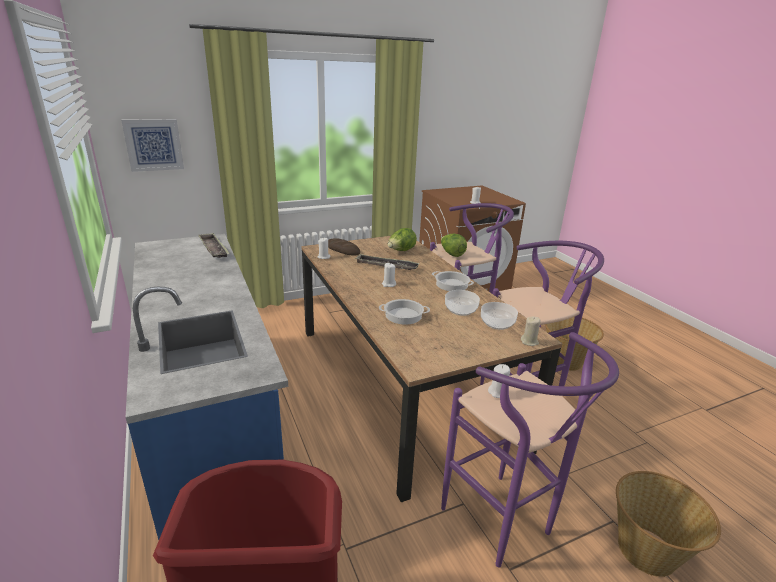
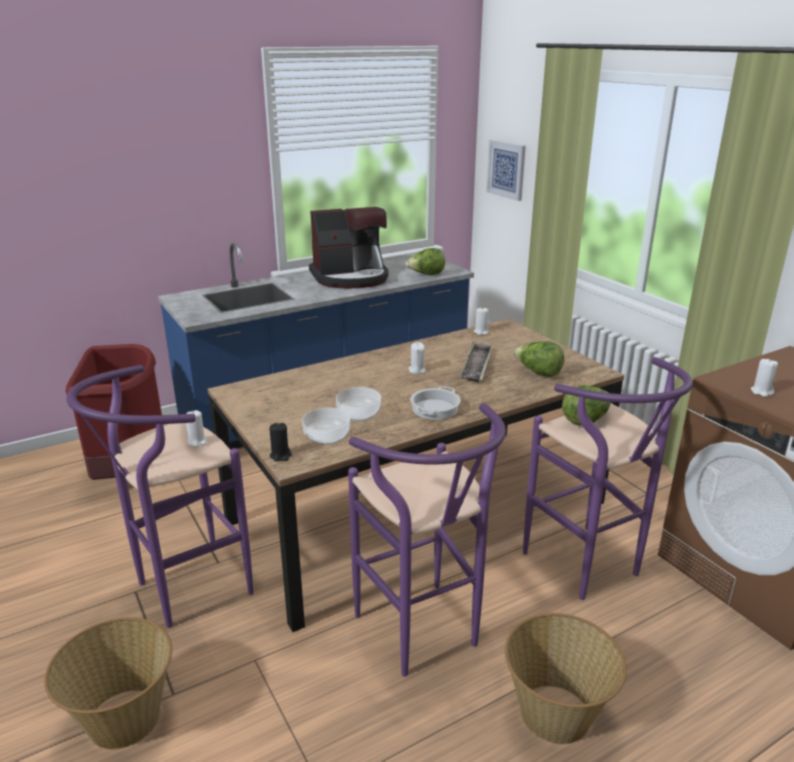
camera: 85 degrees right, 0 degrees up
tray [198,233,230,258] -> lettuce [405,248,445,275]
bread [328,238,360,256] -> none
cooking pot [379,299,430,325] -> none
beige candle [521,316,541,346] -> black candle [269,423,292,462]
none -> coffee machine [309,207,389,289]

